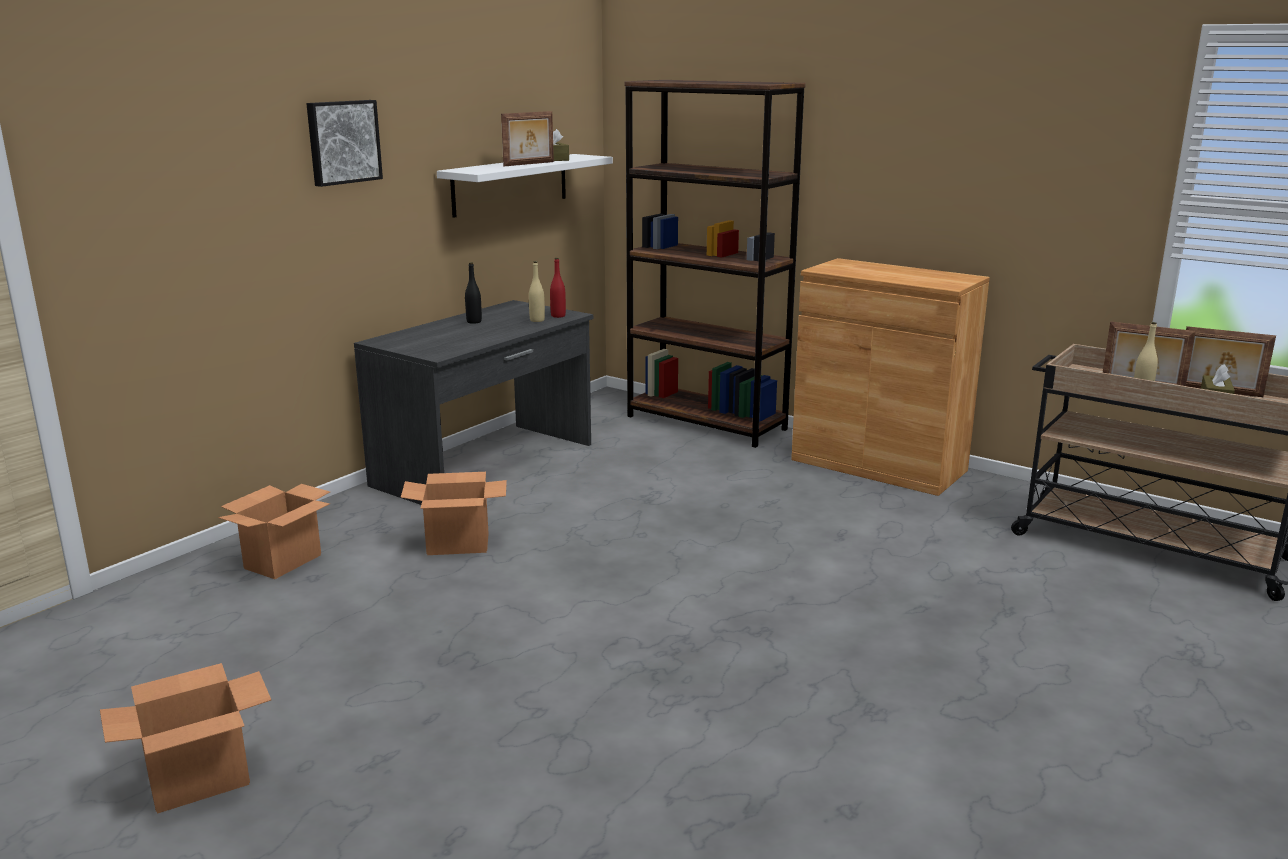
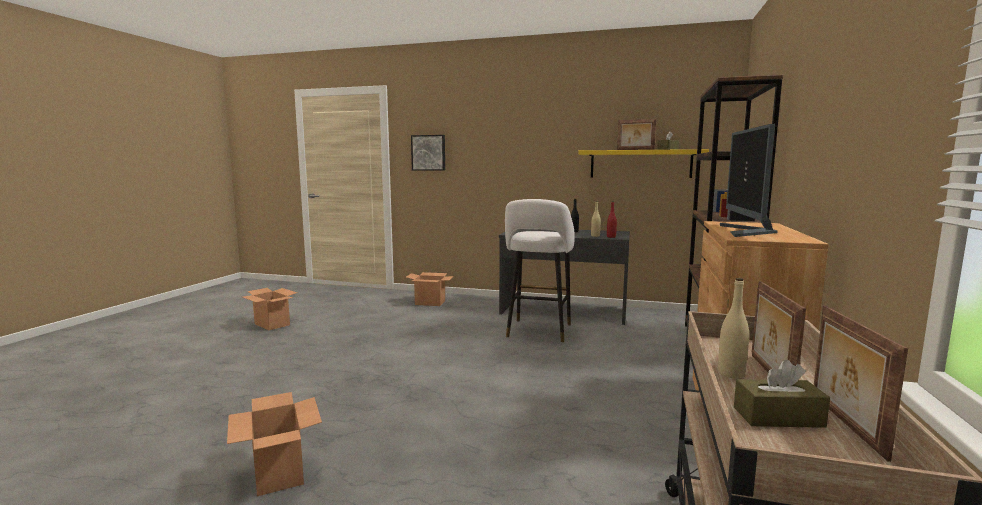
camera: 70 degrees right, 10 degrees down
picture [306,100,383,187] -> picture moved to [411,135,445,171]
cardboard box [401,472,507,555] -> cardboard box moved to [227,392,322,496]
white shelf [437,154,613,218] -> yellow shelf [578,149,709,178]
none -> white stool [505,199,575,342]
none -> monitor [720,124,778,237]

